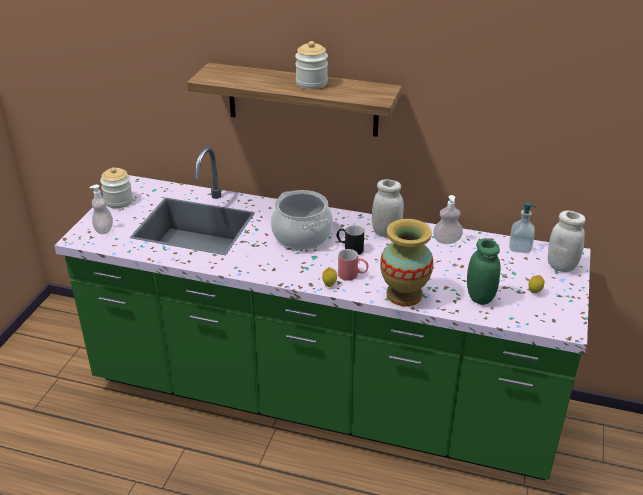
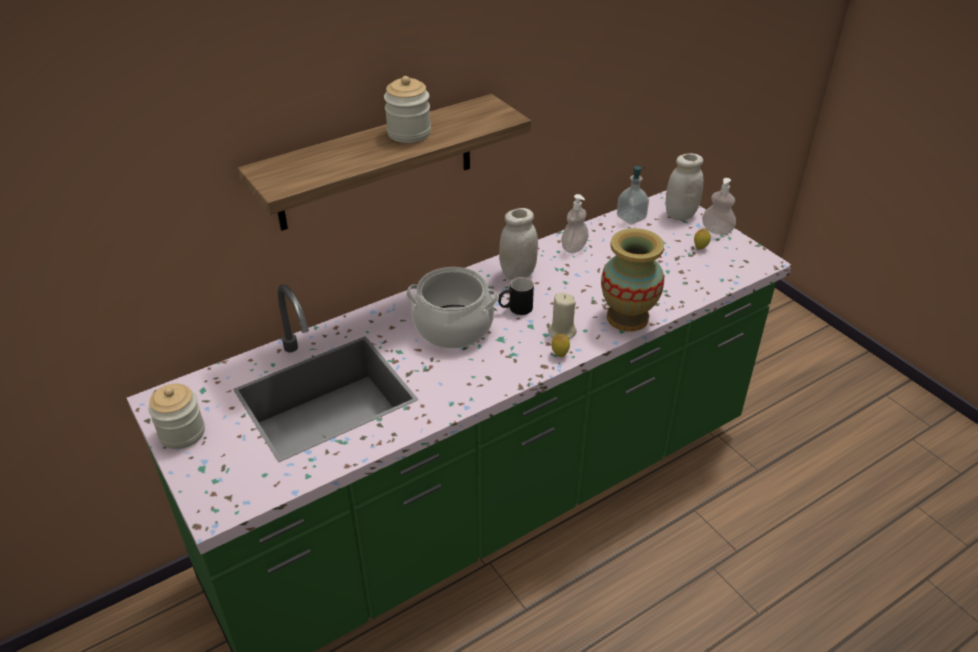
camera: 50 degrees left, 5 degrees up
soap dispenser [89,185,113,234] -> soap dispenser moved to [702,178,736,235]
red mug [338,249,368,281] -> beige candle [548,293,577,339]
green jar [467,238,500,305] -> none

